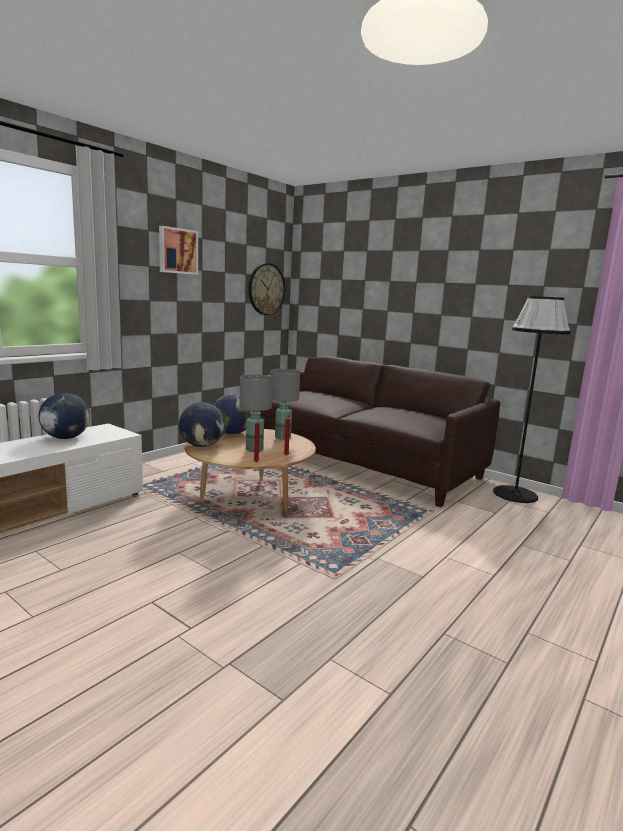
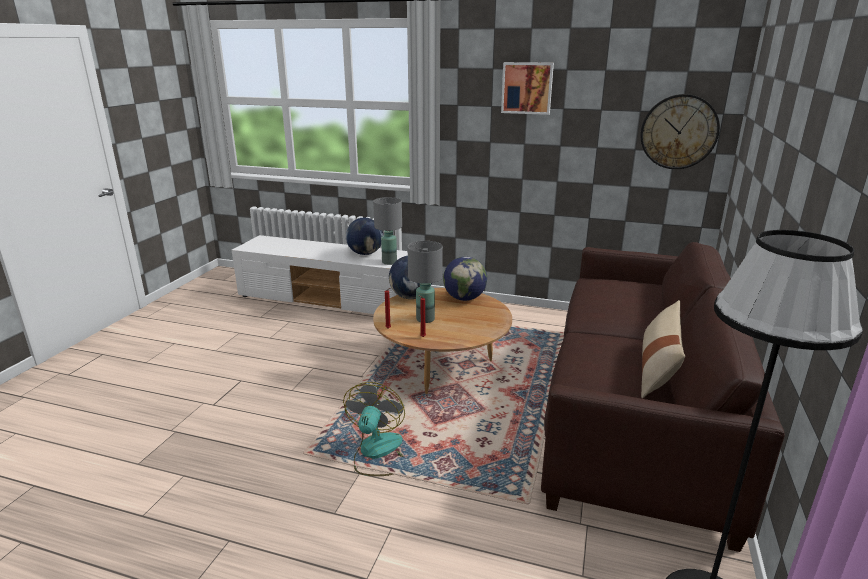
camera: 70 degrees right, 10 degrees up
grey table lamp [270,369,300,440] -> grey table lamp moved to [373,197,402,265]
none -> fan [343,382,405,476]
none -> beige pillow [641,300,685,398]

